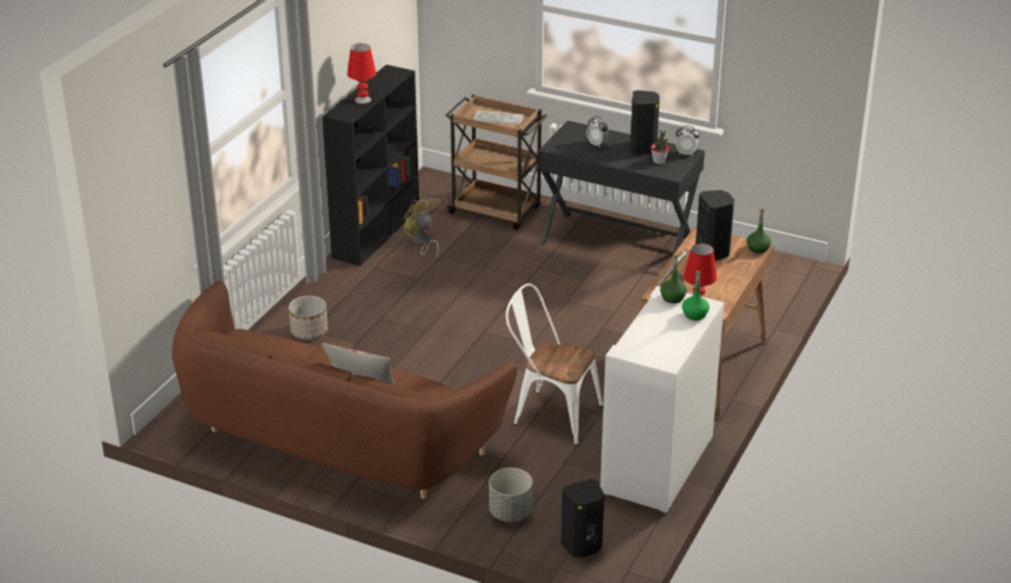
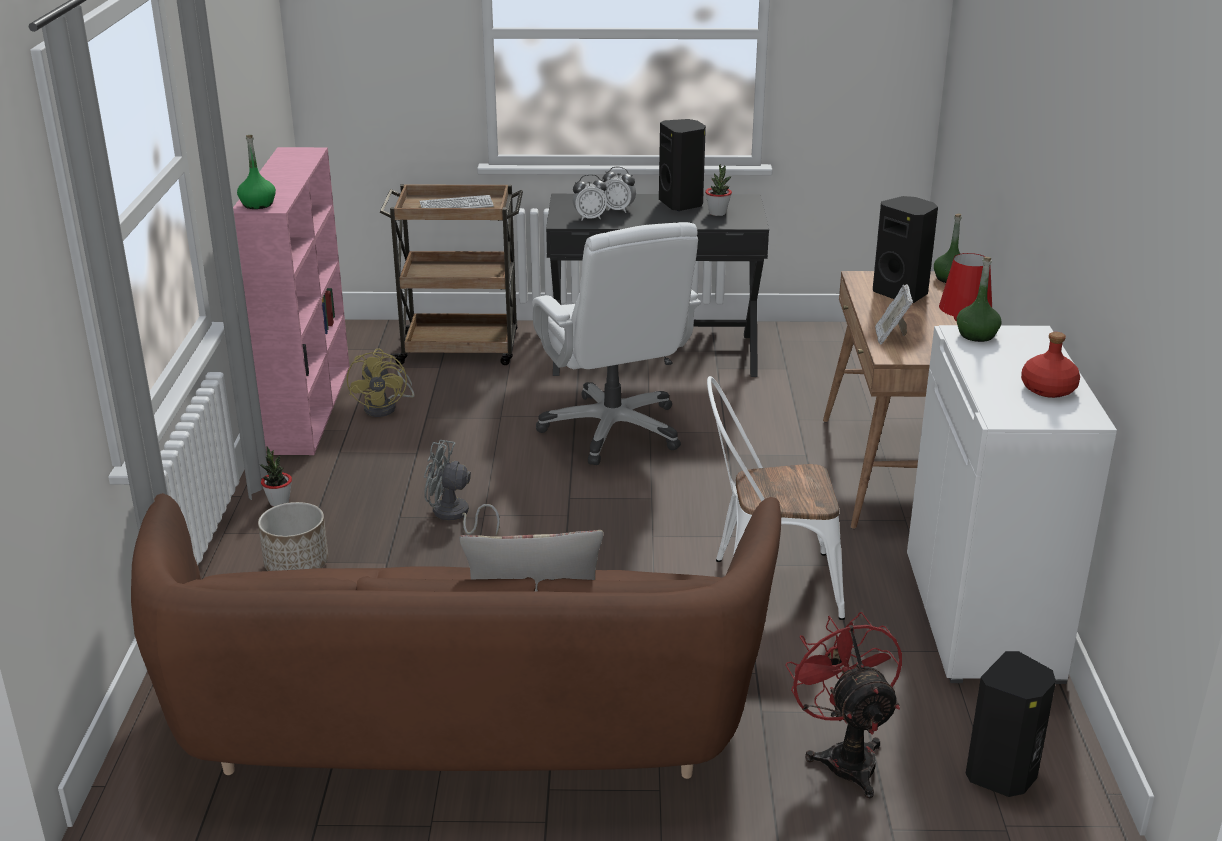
camera: 25 degrees left, 5 degrees down
black bookcase [322,65,419,266] -> pink bookcase [233,147,349,455]
red table lamp [347,43,376,104] -> none
yellow fan [404,199,439,258] -> yellow fan turned 105 degrees counterclockwise [347,348,414,417]
grey planter [489,468,533,522] -> red fan [786,612,902,798]
alarm clock [676,126,699,156] -> alarm clock moved to [573,174,607,221]
green bottle [682,271,709,320] -> green bottle moved to [237,135,276,209]
none -> potted plant [260,446,292,507]
none -> grey fan [424,440,500,536]
none -> white office chair [532,222,701,465]
none -> red bottle [1021,332,1080,398]

